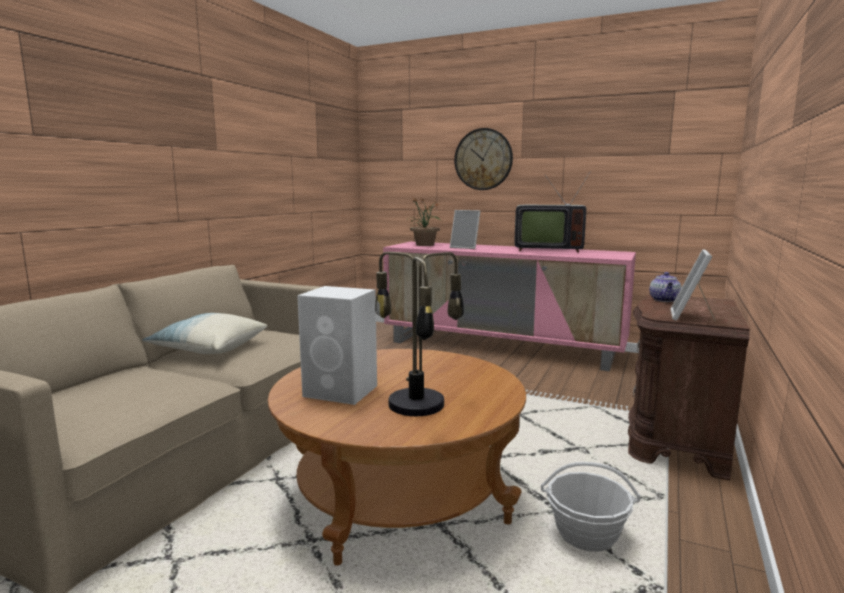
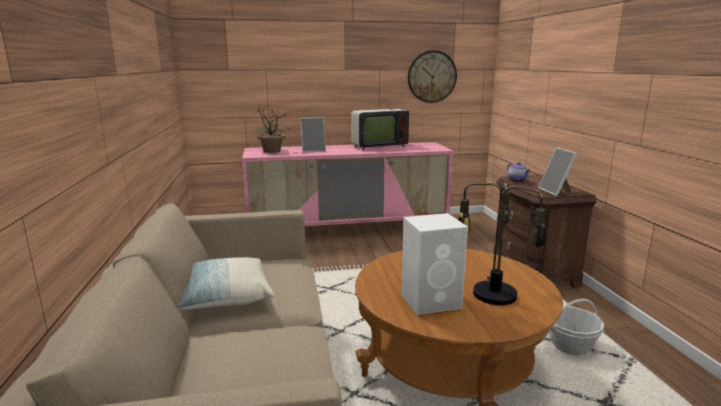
camera: 35 degrees left, 5 degrees up
wall clock [454,128,513,190] -> wall clock moved to [408,50,457,103]

